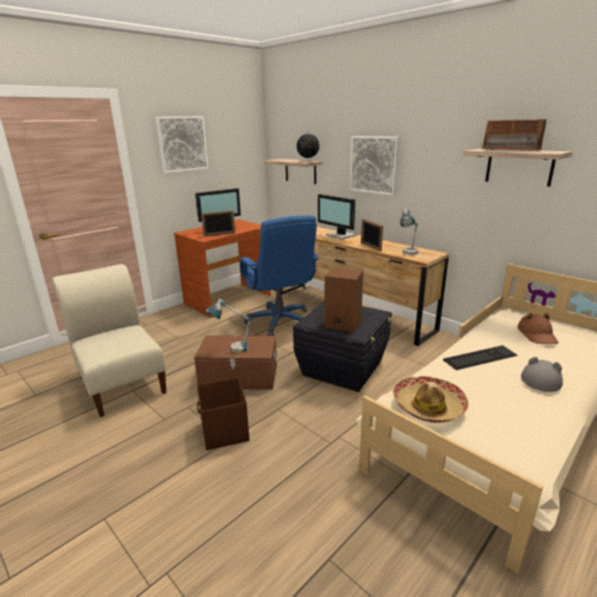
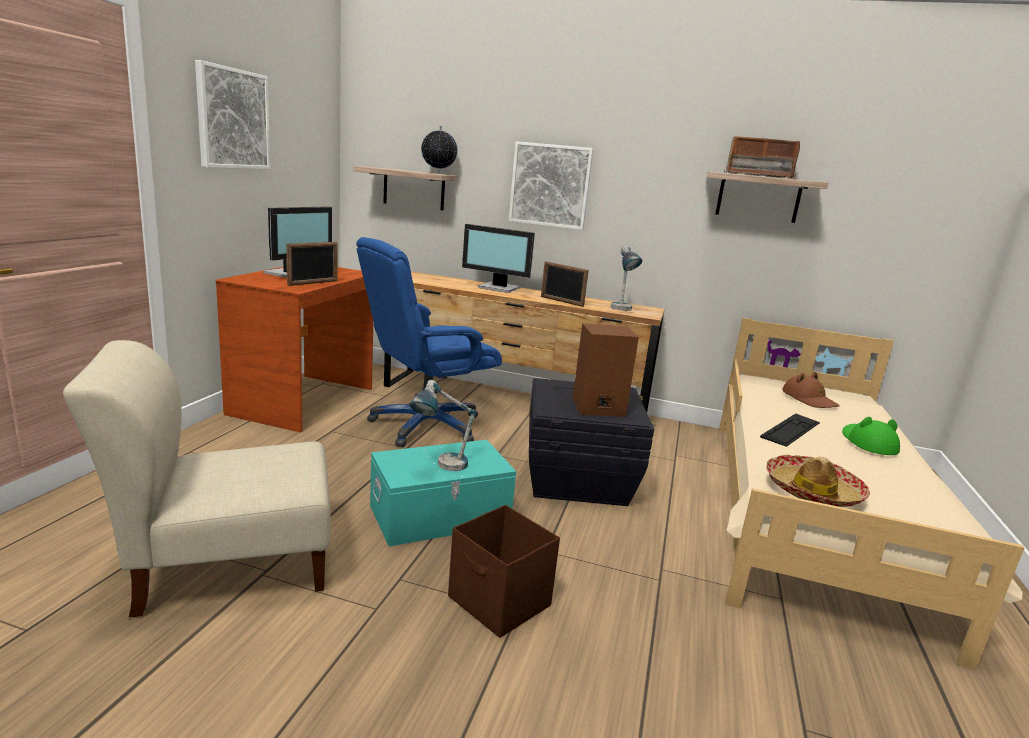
camera: 30 degrees left, 5 degrees down
beige chair [52,264,166,417] -> beige chair turned 45 degrees counterclockwise [63,340,331,618]
brown storage box [194,336,277,390] -> turquoise storage box [370,440,516,546]
blue office chair [239,215,319,336] -> blue office chair turned 105 degrees clockwise [356,237,502,447]
grey hat [521,357,563,392] -> green hat [842,417,900,455]

